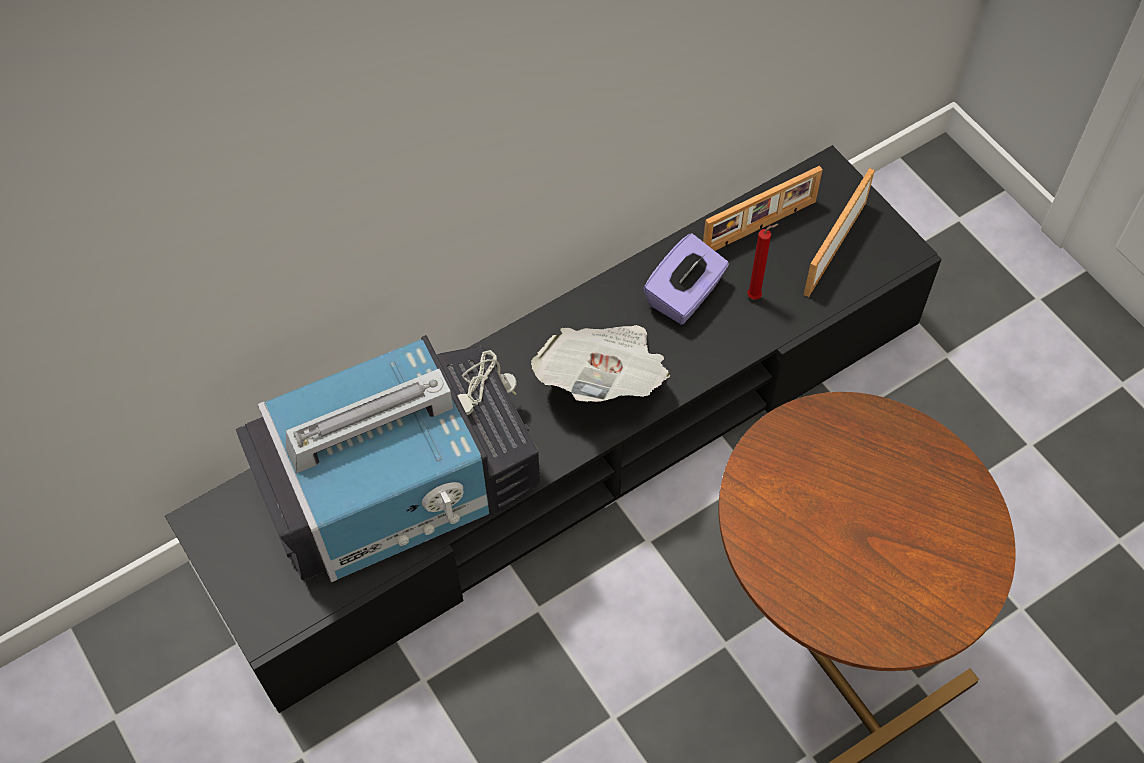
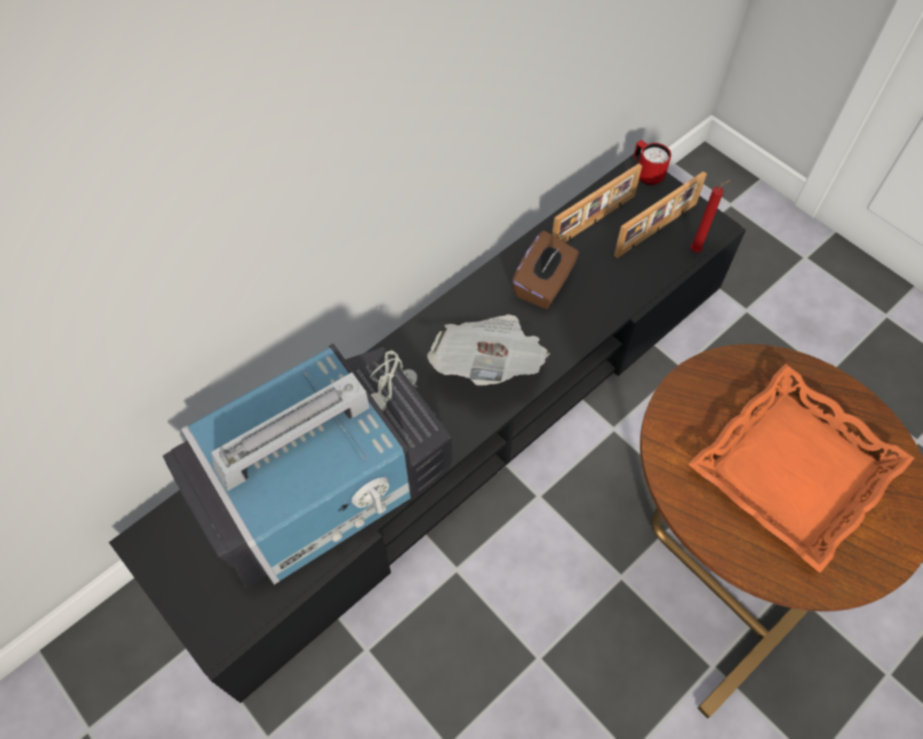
camera: 10 degrees left, 0 degrees up
purple tissue box [643,233,729,324] -> brown tissue box [512,231,579,309]
red candle [747,224,779,300] -> red candle moved to [690,179,731,253]
picture frame [804,168,875,297] -> picture frame turned 150 degrees counterclockwise [614,171,707,258]
none -> red mug [633,140,671,185]
none -> orange tray [688,363,914,573]

